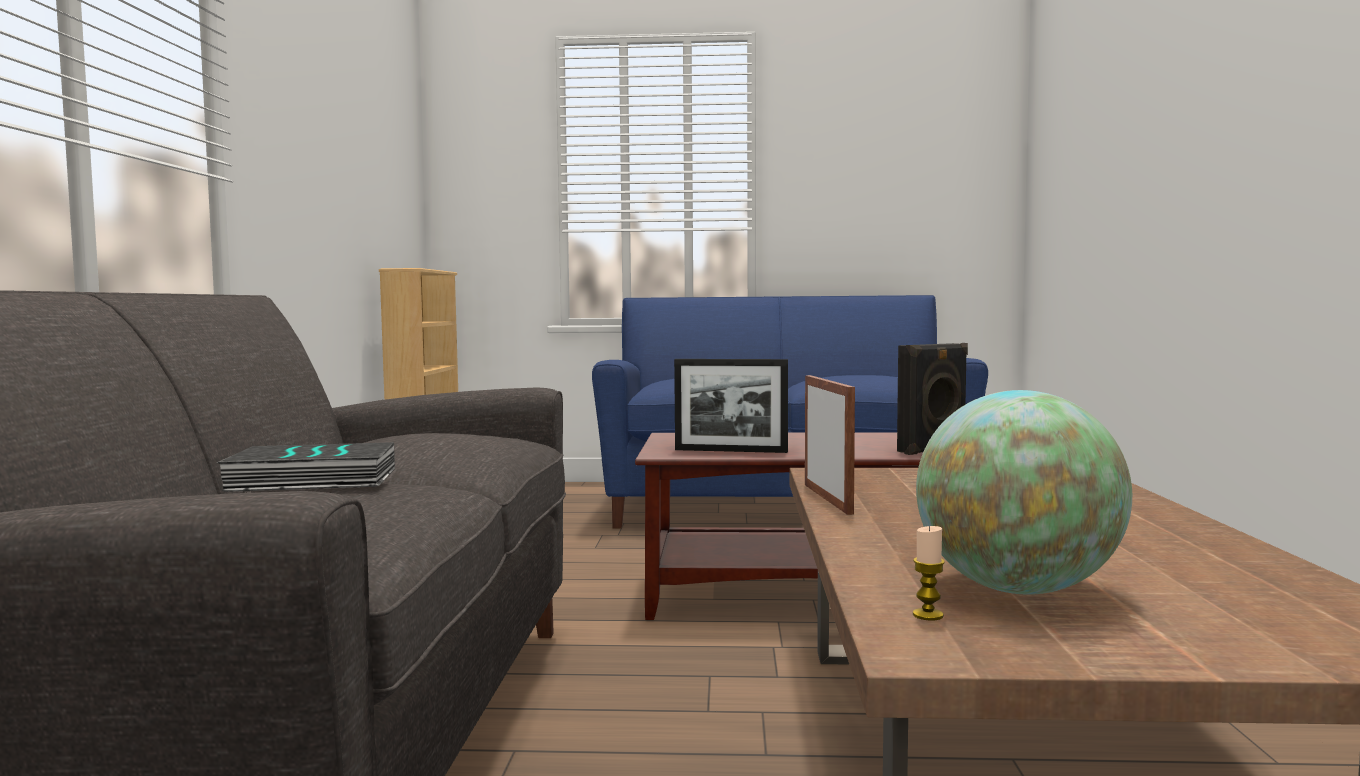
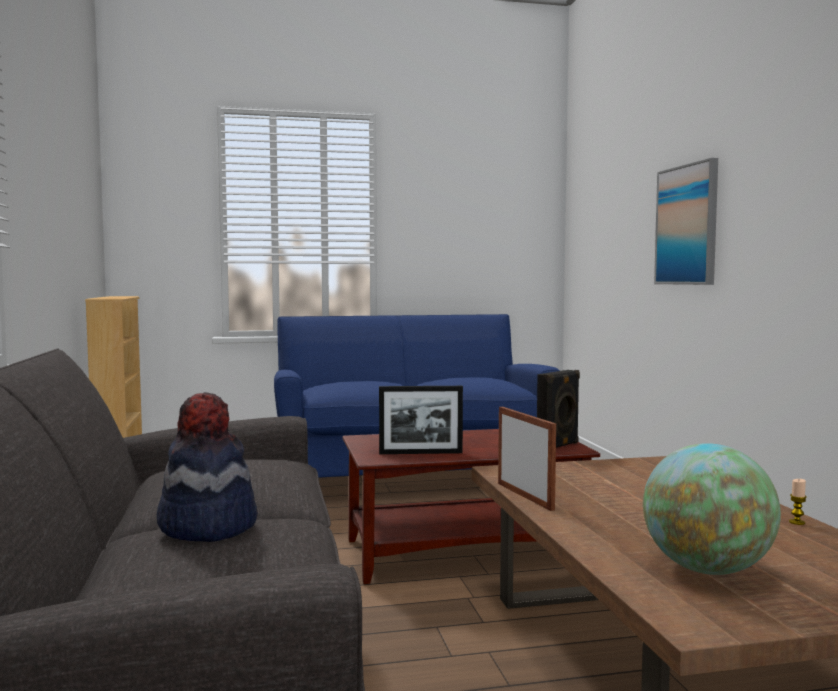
camera: 15 degrees left, 0 degrees up
book [216,442,395,492] -> hat [157,392,258,542]
candle [913,526,945,620] -> candle moved to [789,479,807,525]
none -> picture [654,158,718,285]

